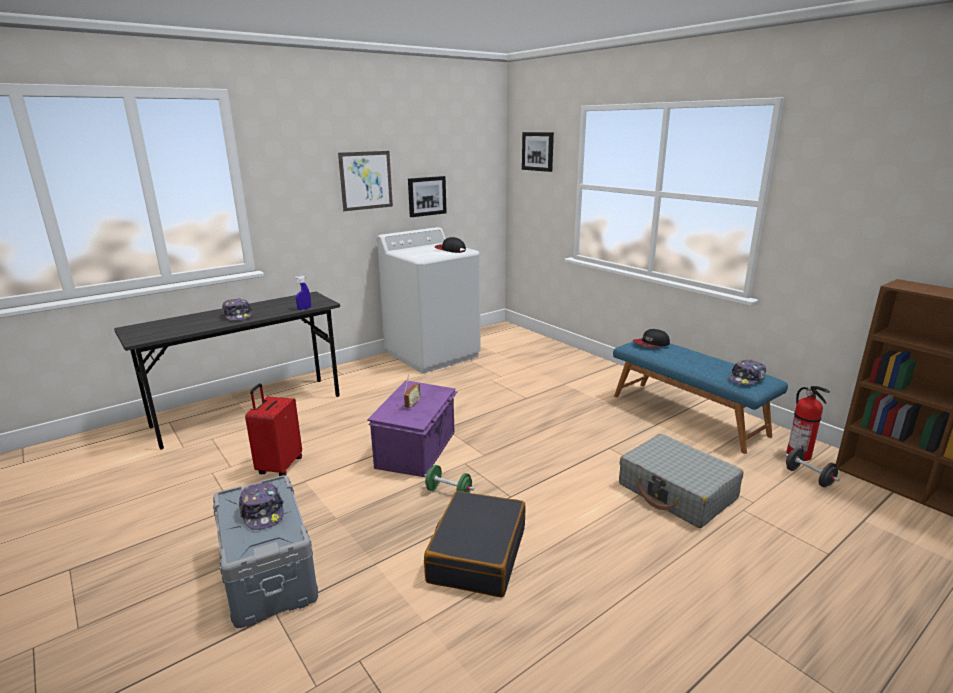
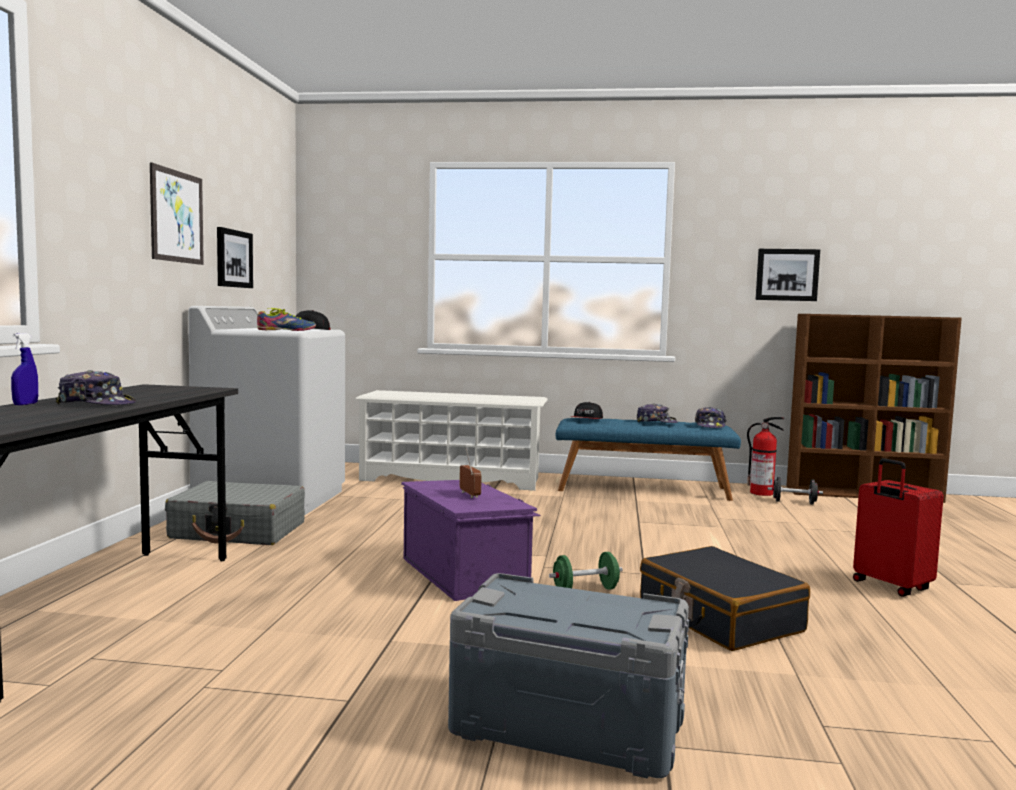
camera: 45 degrees left, 15 degrees down
cap [239,483,284,530] -> cap moved to [636,403,677,423]
red suitcase [245,383,302,476] -> red suitcase moved to [853,458,944,596]
blue spray bottle [295,276,311,310] -> blue spray bottle moved to [11,333,38,405]
picture [522,132,554,172] -> picture moved to [756,249,820,301]
grey suitcase [619,434,743,528] -> grey suitcase moved to [165,481,305,545]
none -> shoe [257,308,316,331]
none -> white shoe rack [355,390,548,491]

